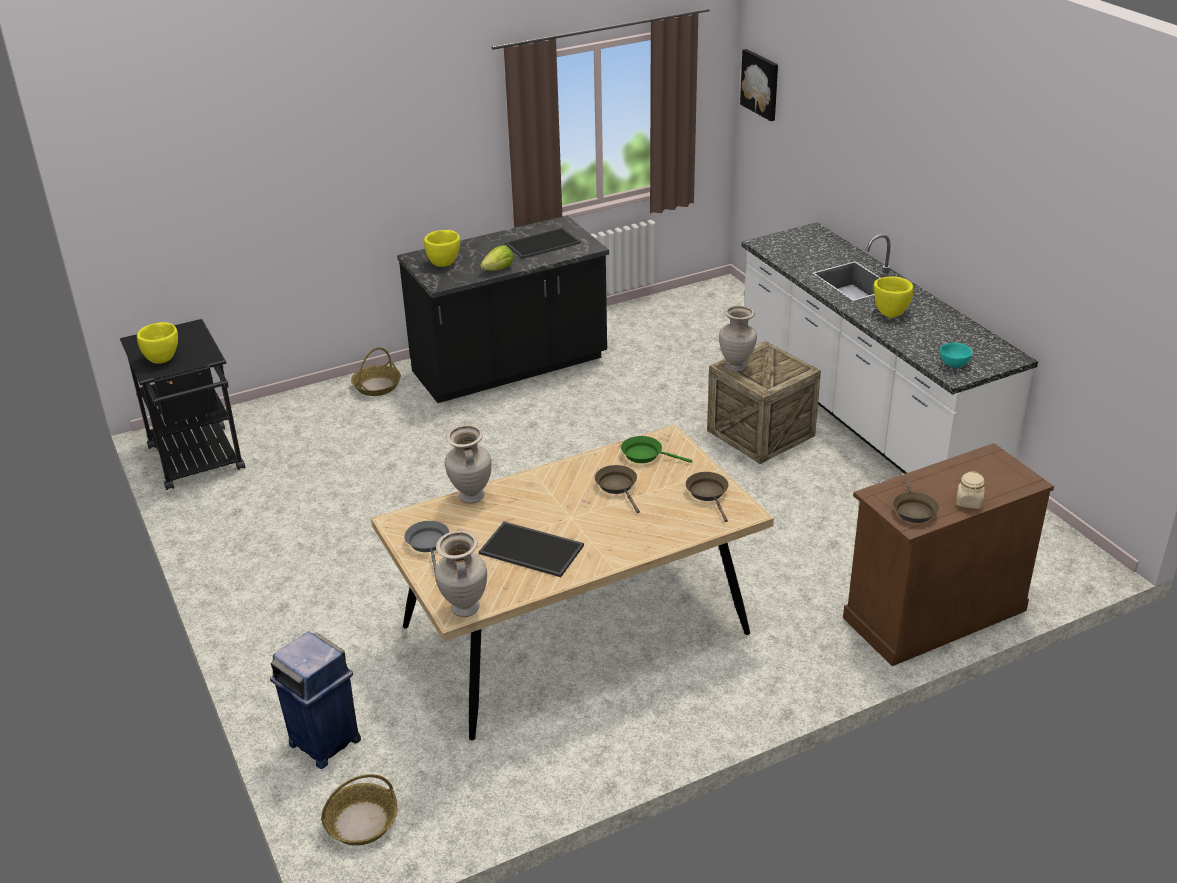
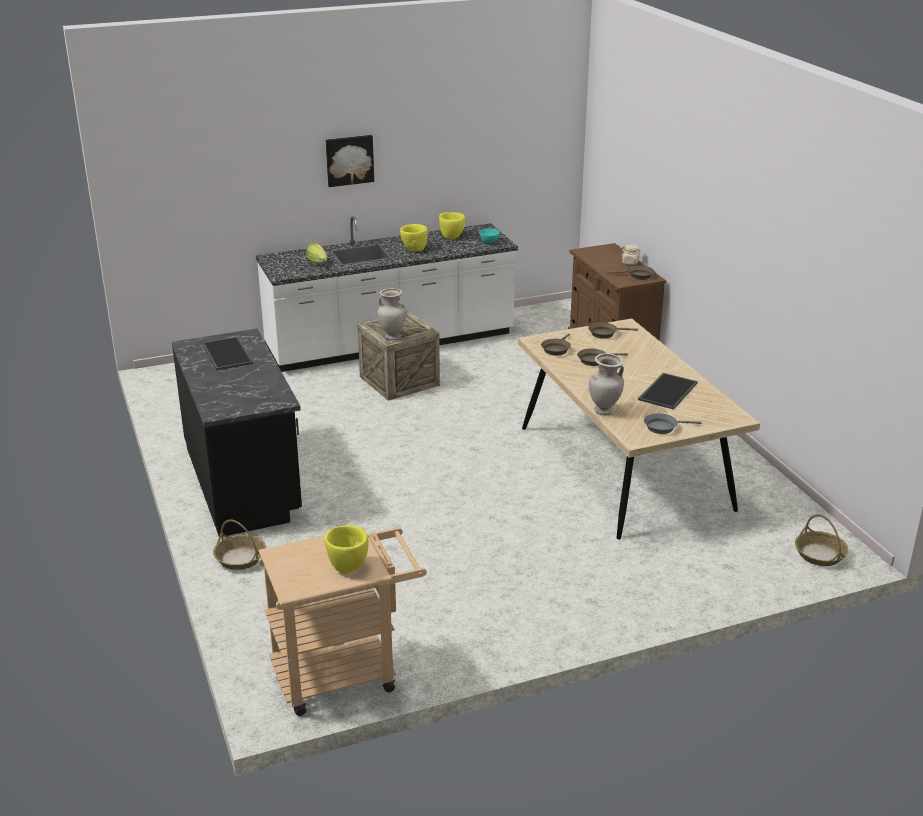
camera: 85 degrees left, 5 degrees down
black cart [120,319,245,490] -> beige cart [258,527,427,716]
blue trash can [270,632,361,769] -> none
yellow bowl [424,230,460,267] -> yellow bowl moved to [439,212,465,239]
beige vase [435,531,487,617] -> none
lettuce [480,245,514,271] -> lettuce moved to [306,243,327,264]
green frying pan [621,436,692,463] -> brown frying pan [541,333,571,356]
picture [740,49,778,121] -> picture moved to [326,135,374,187]

